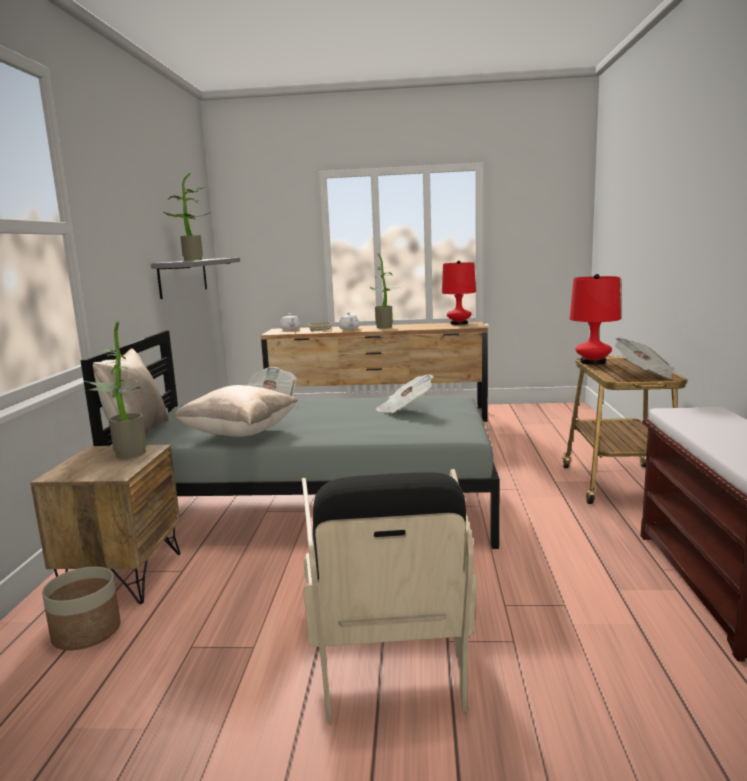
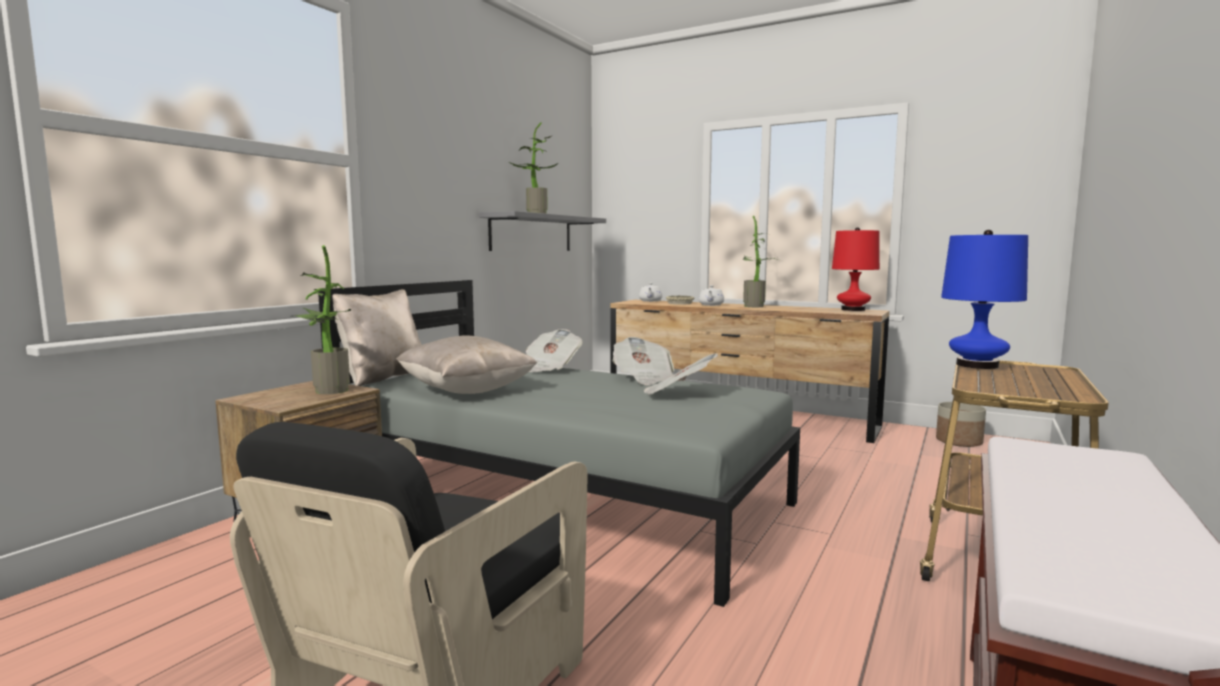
camera: 25 degrees right, 5 degrees down
planter [42,567,121,650] -> planter moved to [936,402,986,447]
red table lamp [570,274,621,365] -> blue table lamp [941,230,1028,369]
newspaper [615,338,674,379] -> newspaper moved to [612,337,674,385]

